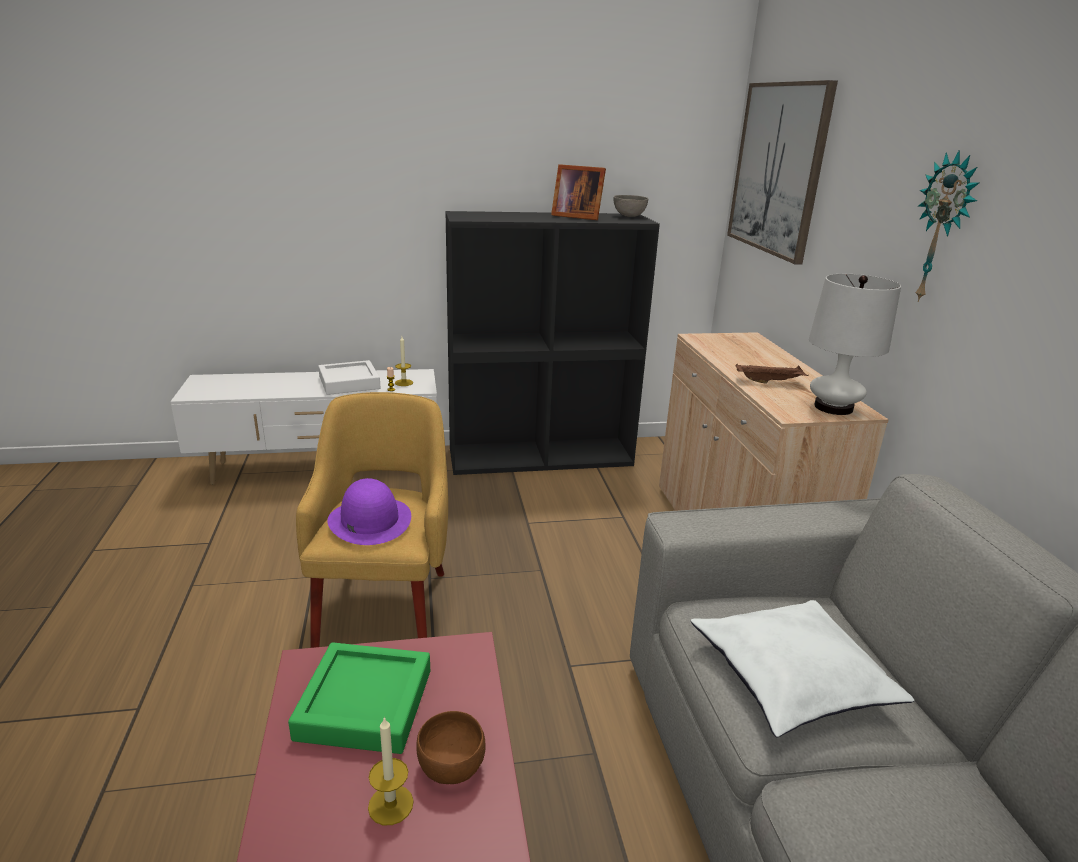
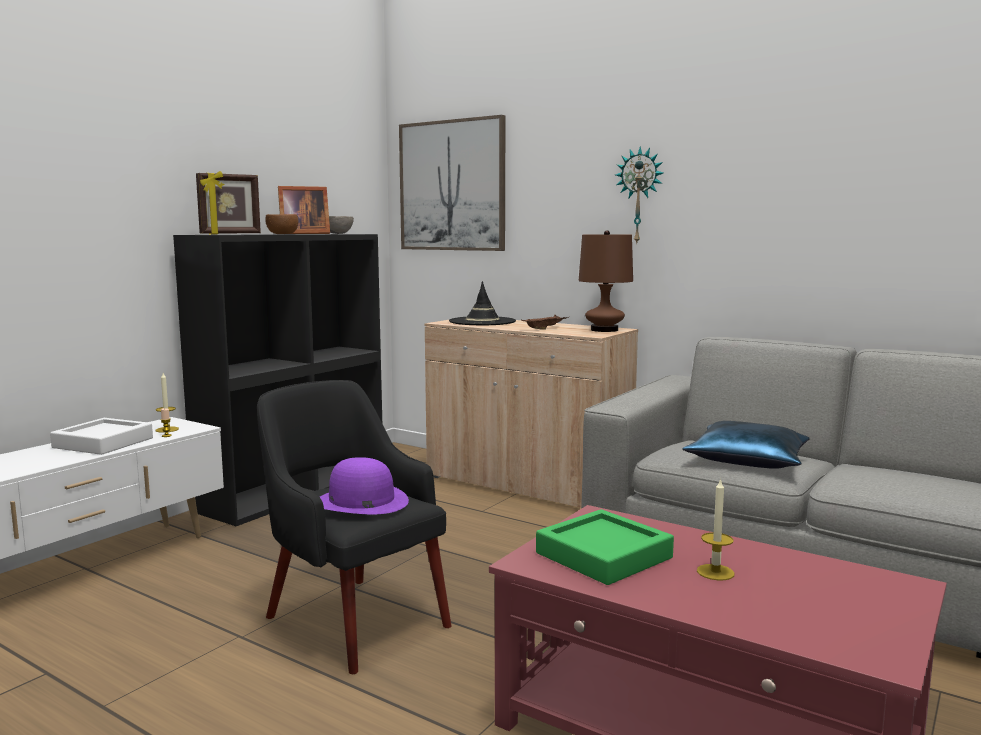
camera: 45 degrees left, 15 degrees down
yellow armchair [296,392,448,648] -> black armchair [257,380,452,674]
brown bowl [416,711,486,784] -> brown bowl moved to [266,214,298,234]
white pillow [691,600,914,738] -> blue pillow [682,421,810,469]
white table lamp [809,274,901,415] -> brown table lamp [579,230,633,332]
none -> picture frame [196,171,261,235]
none -> black hat [449,281,516,326]

